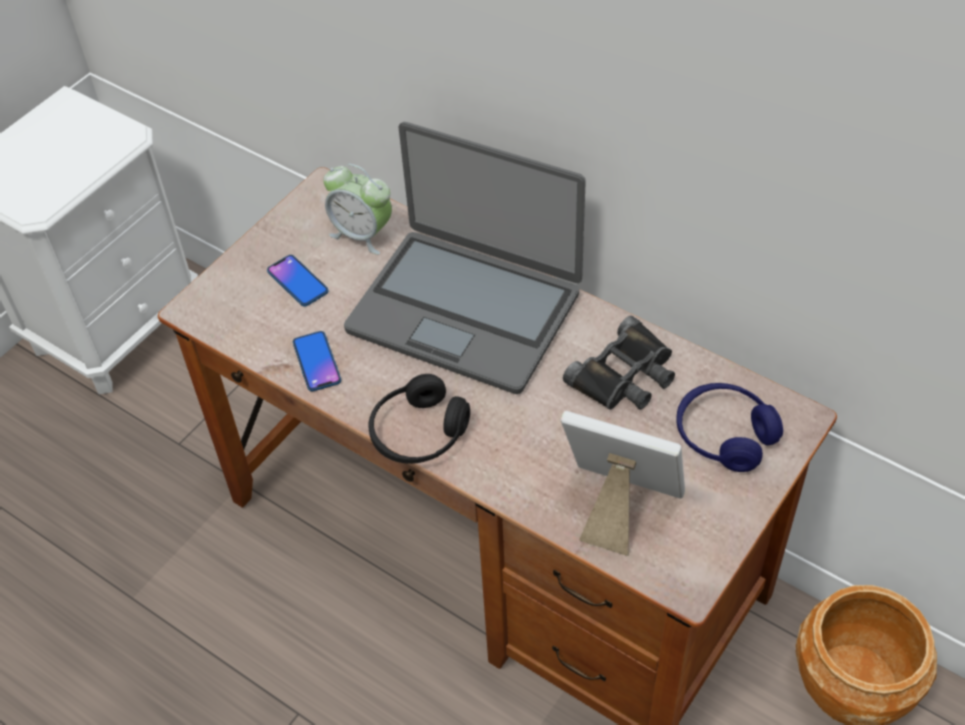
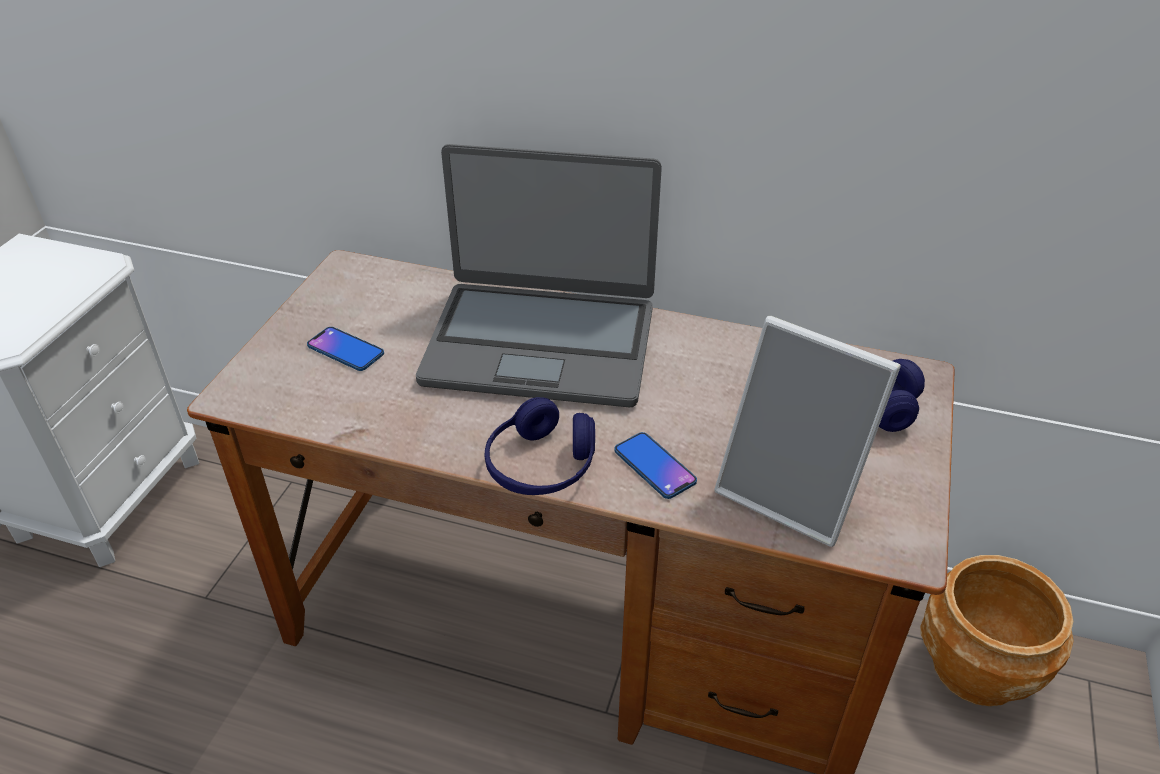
camera: 20 degrees left, 10 degrees down
phone [293,331,341,392] -> phone moved to [614,432,697,499]
alarm clock [323,164,392,255] -> none
black headphones [368,374,470,464] -> blue headphones [485,397,595,495]
picture frame [560,411,685,556] -> picture frame turned 150 degrees counterclockwise [714,316,901,547]
black binoculars [563,316,675,410] -> none

